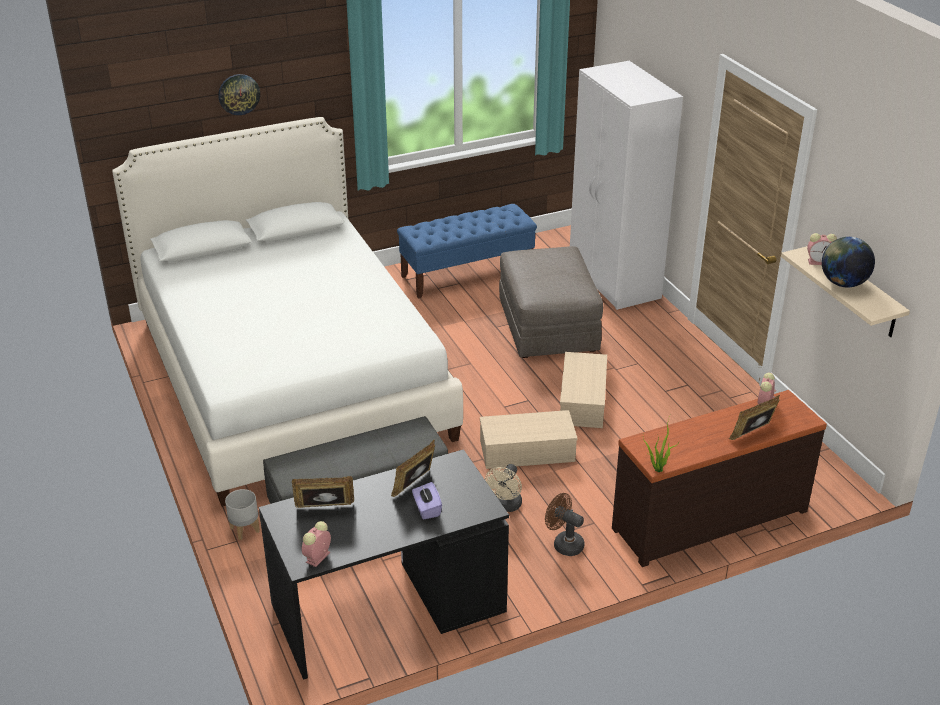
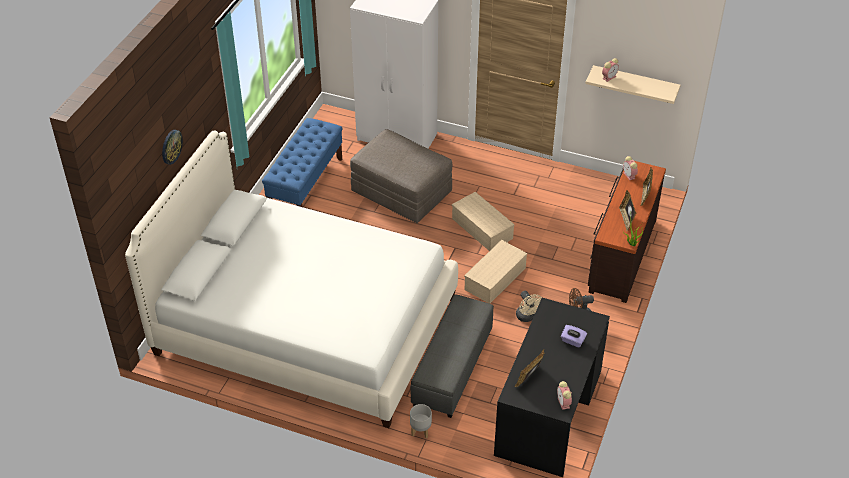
camera: 45 degrees left, 10 degrees up
picture frame [391,440,435,497] -> picture frame moved to [619,190,636,231]
globe [822,237,875,288] -> none

